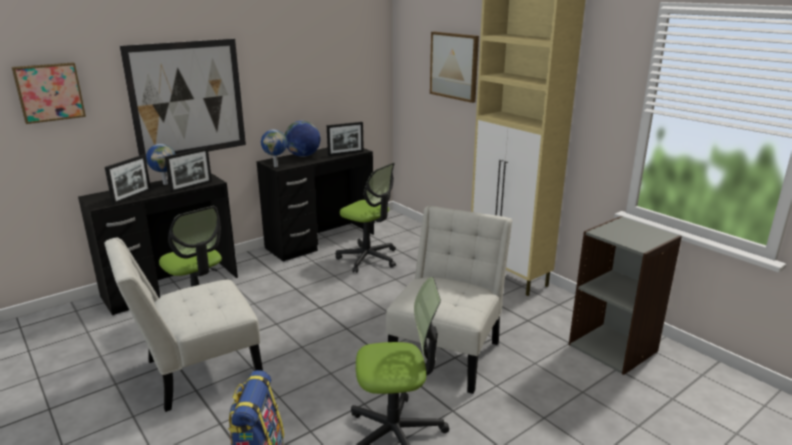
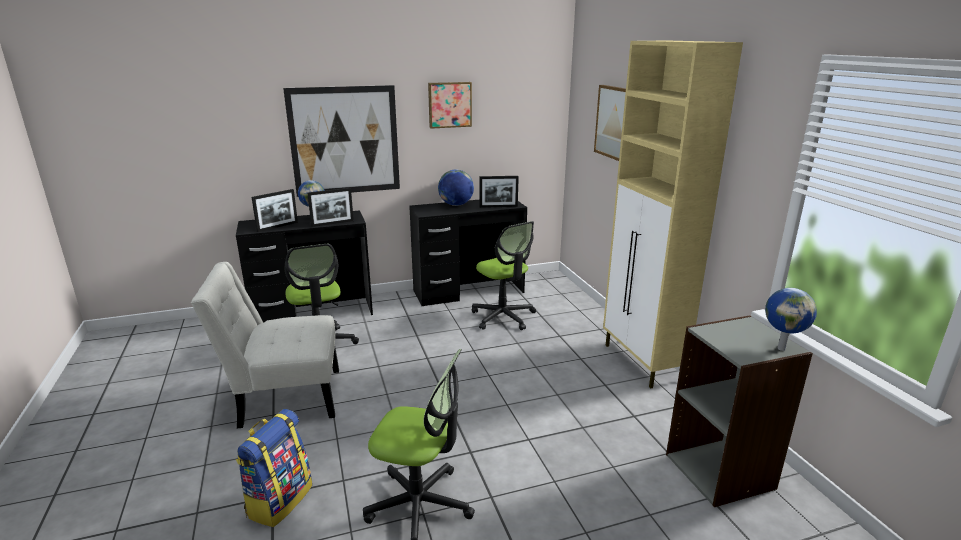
camera: 20 degrees right, 0 degrees up
picture [12,62,86,124] -> picture moved to [428,82,472,129]
globe [261,130,287,167] -> globe moved to [765,288,817,351]
white chair [386,205,512,394] -> none

